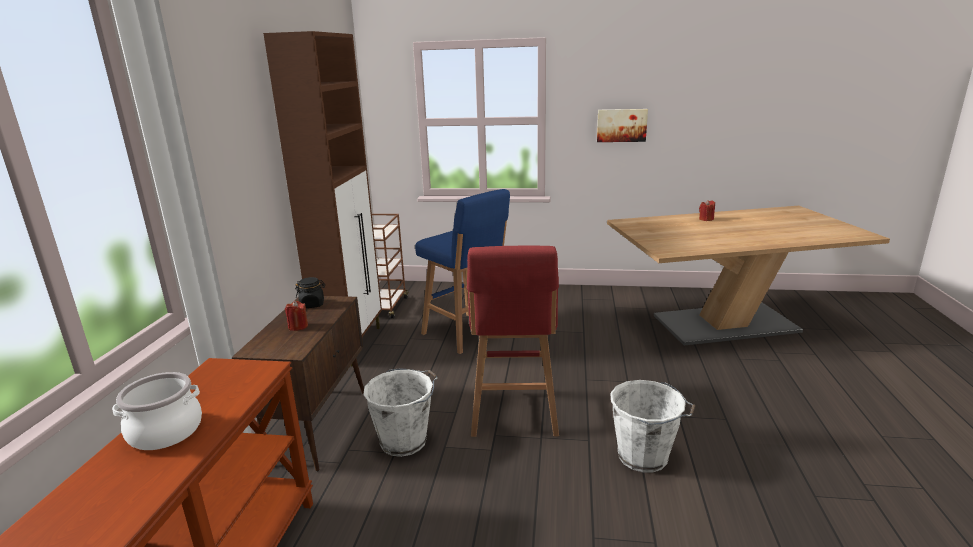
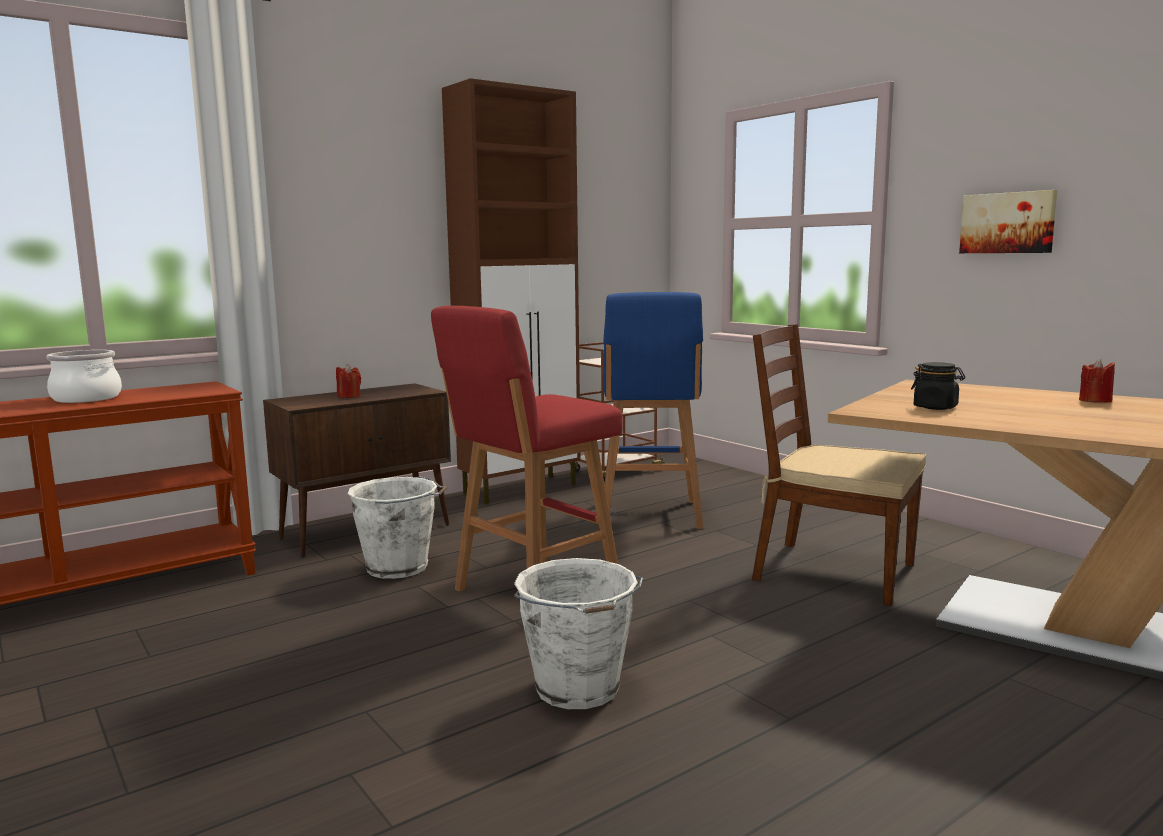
camera: 45 degrees right, 10 degrees down
black jar [295,277,325,308] -> black jar moved to [911,362,965,410]
none -> brown chair [752,324,926,606]

